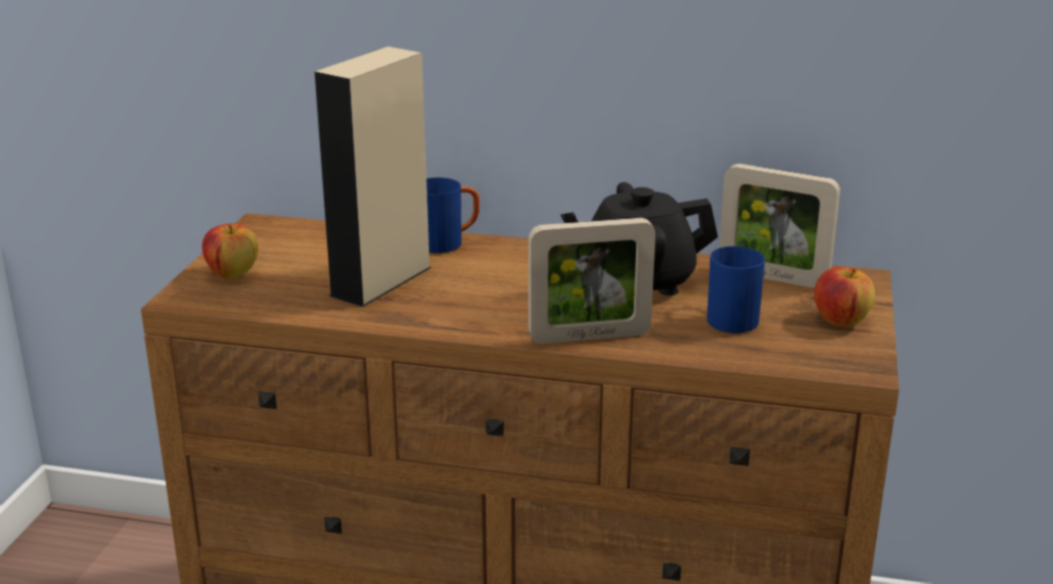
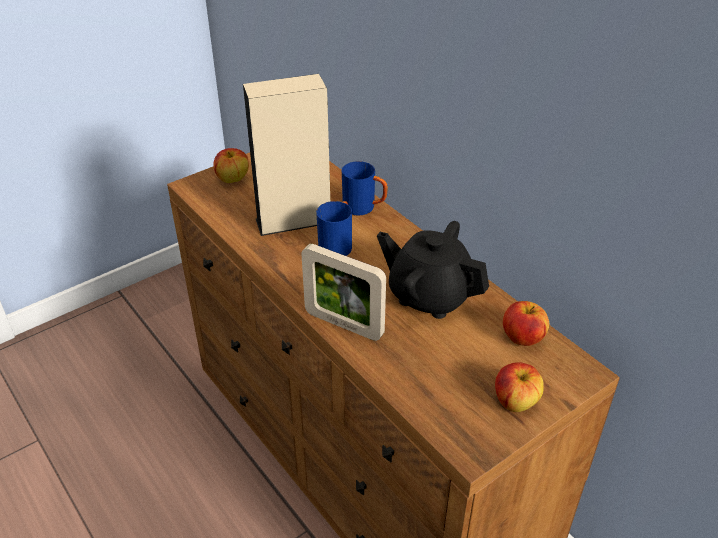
camera: 40 degrees right, 15 degrees up
blue mug [707,246,765,333] -> blue mug moved to [316,201,352,256]
picture frame [719,164,840,288] -> apple [503,301,549,346]

